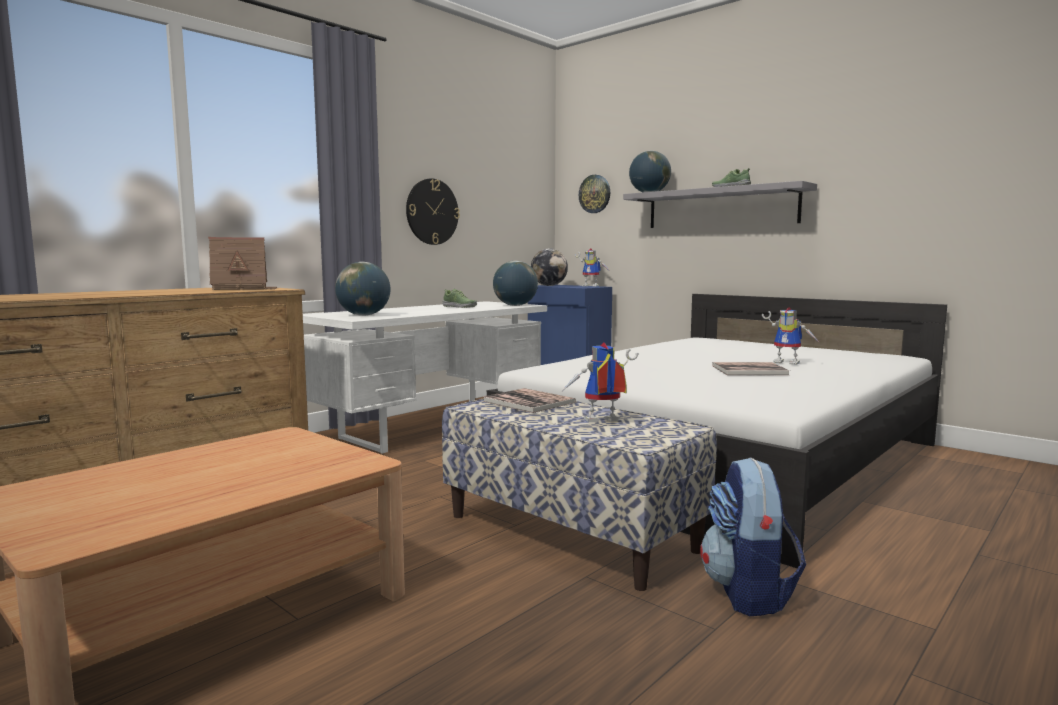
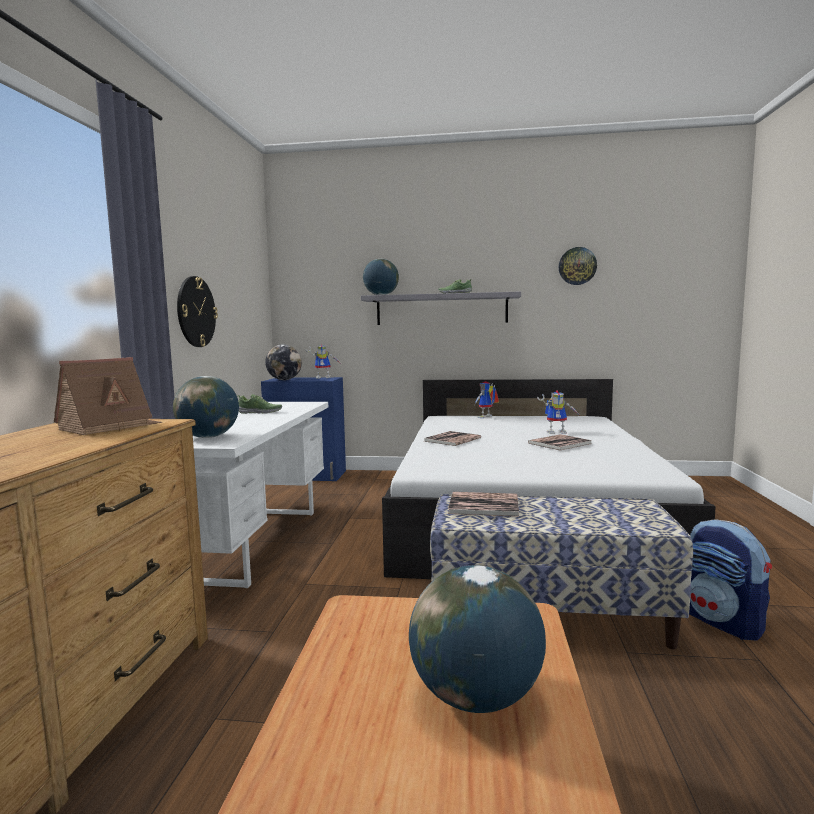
camera: 35 degrees left, 0 degrees up
globe [493,261,538,306] -> globe moved to [409,565,546,713]
toy robot [561,342,638,422] -> toy robot moved to [474,381,499,418]
wall clock [579,175,610,213] -> wall clock moved to [559,247,597,285]
none -> book [424,431,481,446]

